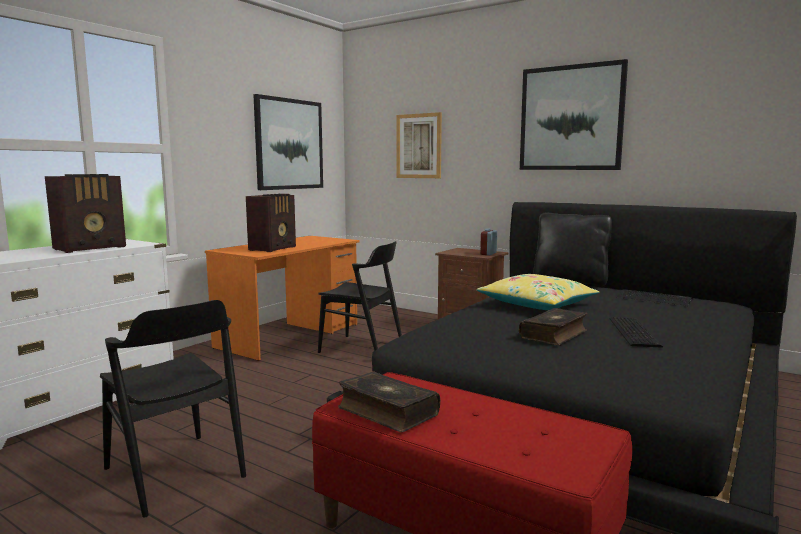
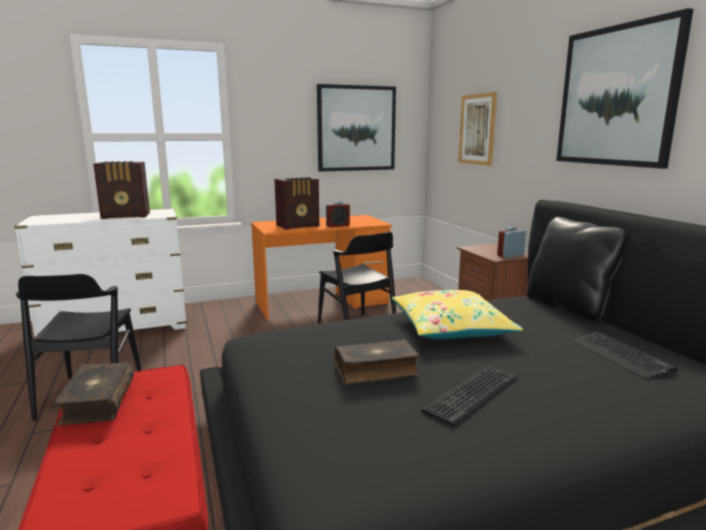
camera: 35 degrees right, 5 degrees up
none -> alarm clock [326,201,350,227]

